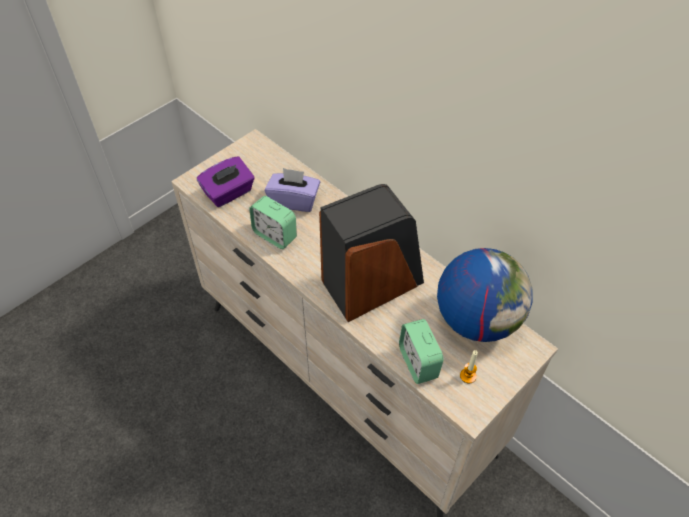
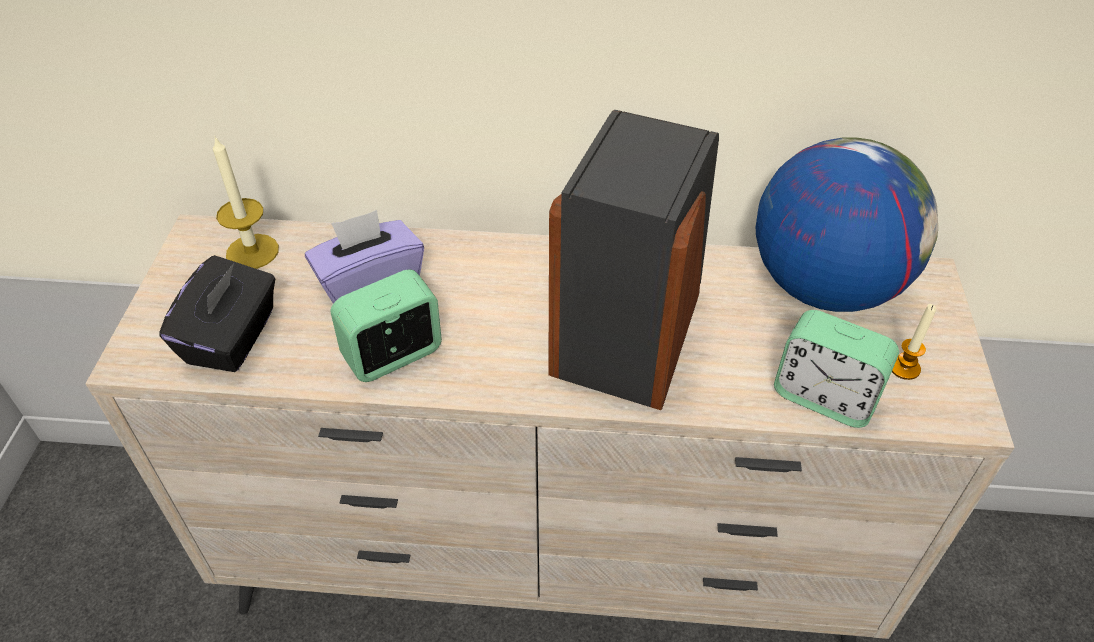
camera: 40 degrees left, 5 degrees down
purple tissue box [197,156,255,207] -> black tissue box [159,255,276,372]
alarm clock [249,196,297,249] -> alarm clock turned 150 degrees clockwise [330,269,442,382]
none -> candle [213,137,279,269]

